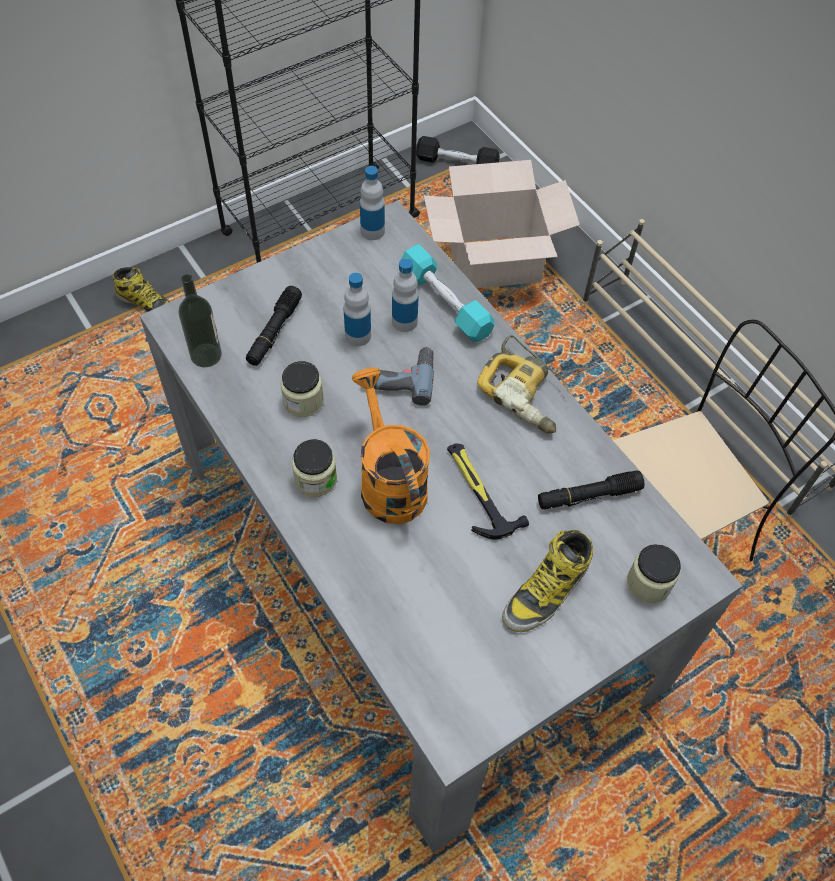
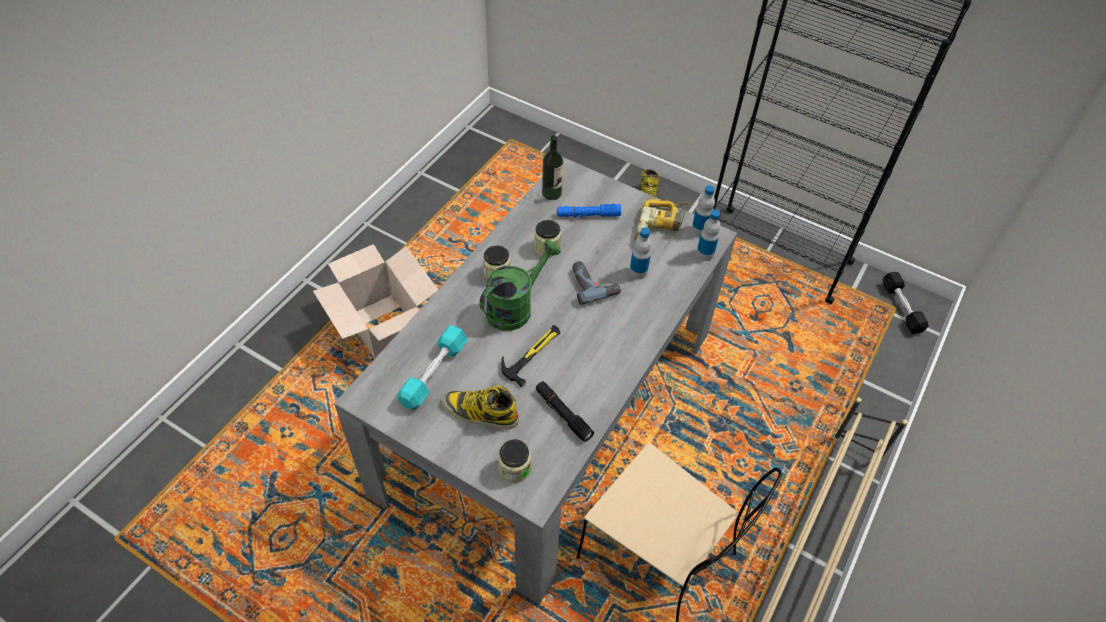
camera: 65 degrees right, 5 degrees down
black flashlight [246,286,302,366] -> blue flashlight [557,204,621,218]
bottle [343,273,371,346] -> bottle moved to [696,210,721,261]
orange watering can [352,367,430,524] -> green watering can [479,240,561,331]
turquoise dumbbell [402,244,495,342] -> turquoise dumbbell moved to [397,325,468,410]
cardboard box [424,160,580,288] -> cardboard box moved to [313,244,438,359]
power drill [477,335,571,434] -> power drill moved to [635,199,690,241]

